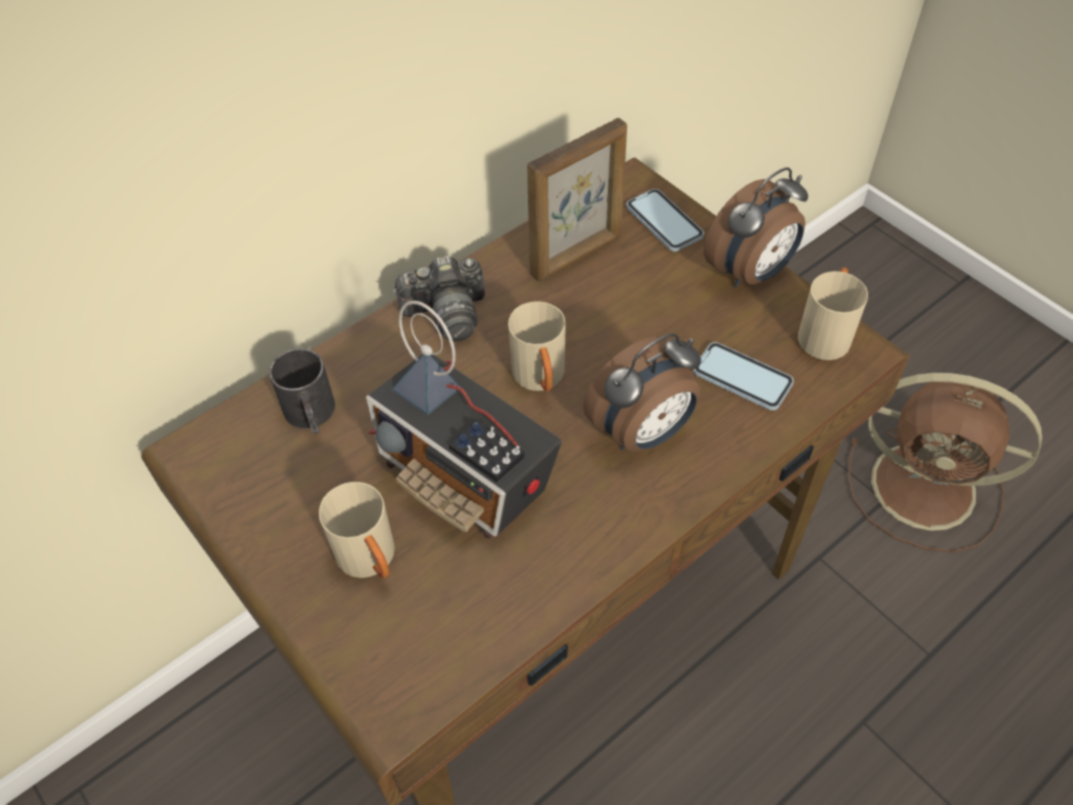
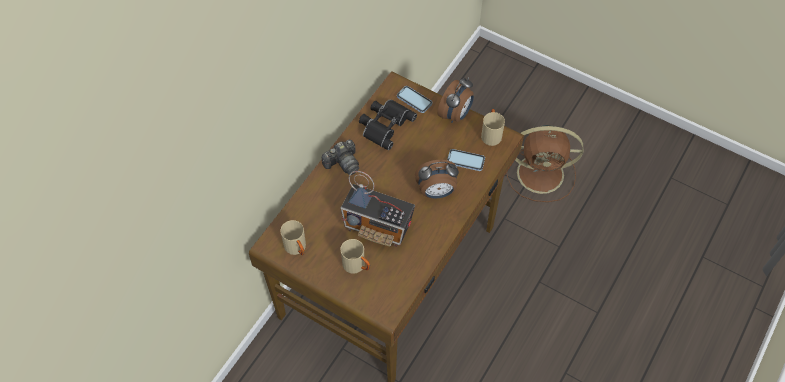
camera: 20 degrees left, 5 degrees up
black mug [269,348,335,434] -> none
beige mug [508,301,566,391] -> beige mug moved to [281,220,306,255]
picture frame [527,118,627,281] -> black binoculars [359,100,417,150]
alarm clock [583,333,701,452] -> alarm clock turned 45 degrees clockwise [415,160,459,198]

